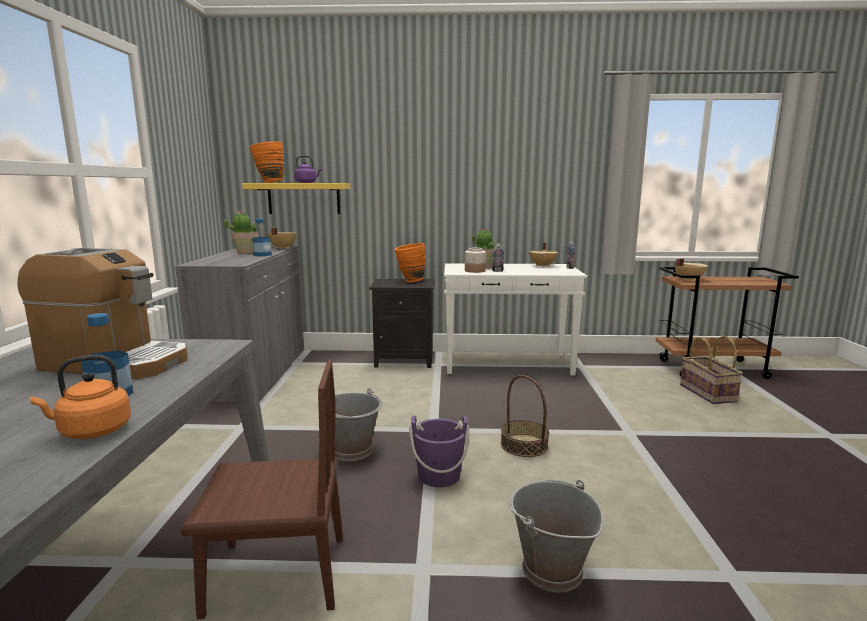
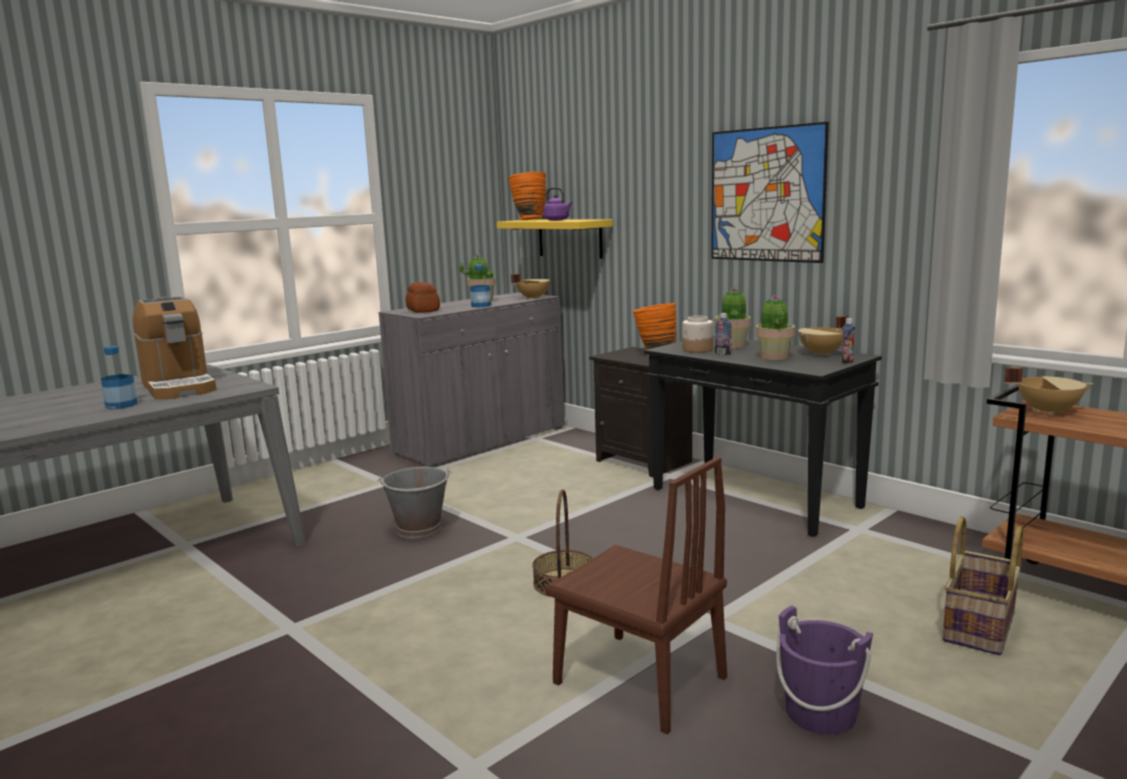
camera: 45 degrees right, 0 degrees up
orange kettle [30,355,131,439] -> none
brown chair [181,359,343,619] -> brown chair moved to [545,457,727,734]
purple bucket [409,415,469,487] -> purple bucket moved to [776,606,873,734]
white console table [444,263,587,376] -> black console table [644,336,882,537]
grey bucket [509,479,603,592] -> none
none -> bread [405,282,440,313]
none -> picture [711,122,829,263]
none -> potted plant [756,295,795,360]

